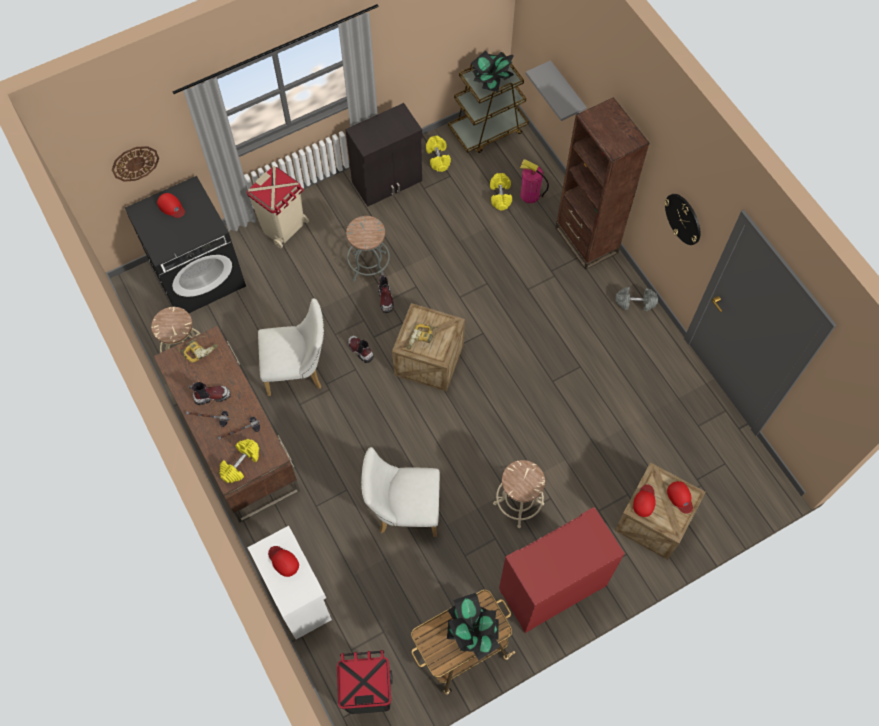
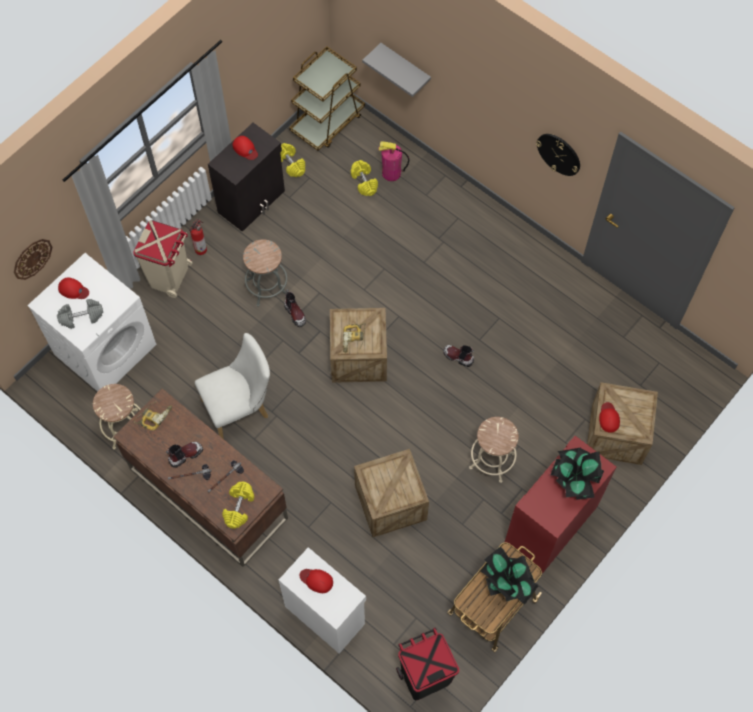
camera: 20 degrees left, 0 degrees up
black washing machine [125,176,246,313] -> white washing machine [27,253,156,391]
boot [348,335,374,363] -> boot moved to [443,345,474,367]
white chair [361,447,440,537] -> crate [354,449,429,537]
potted plant [471,51,514,92] -> potted plant moved to [551,448,604,500]
brown bookcase [555,97,650,270] -> none
grey dumbbell [616,287,658,311] -> grey dumbbell moved to [57,299,103,329]
red cap [667,481,693,514] -> red cap moved to [232,136,258,160]
none -> fire extinguisher [189,218,207,255]

